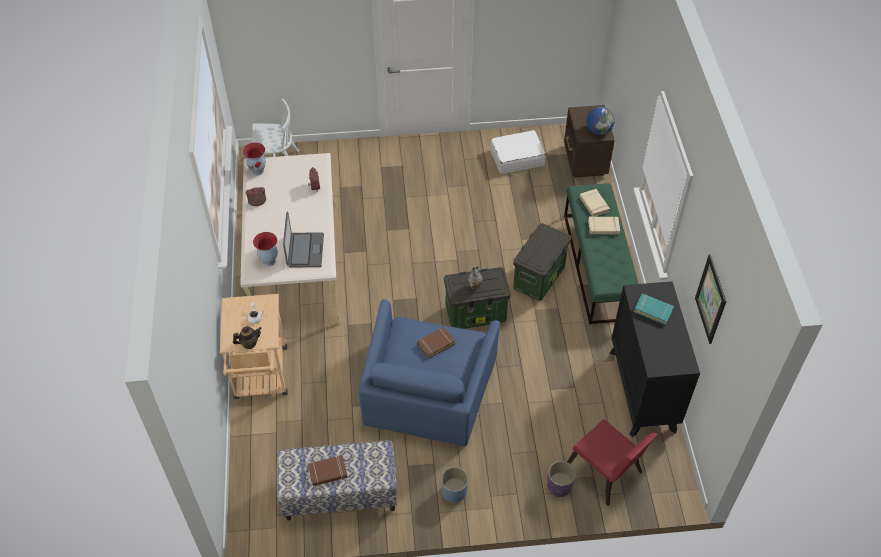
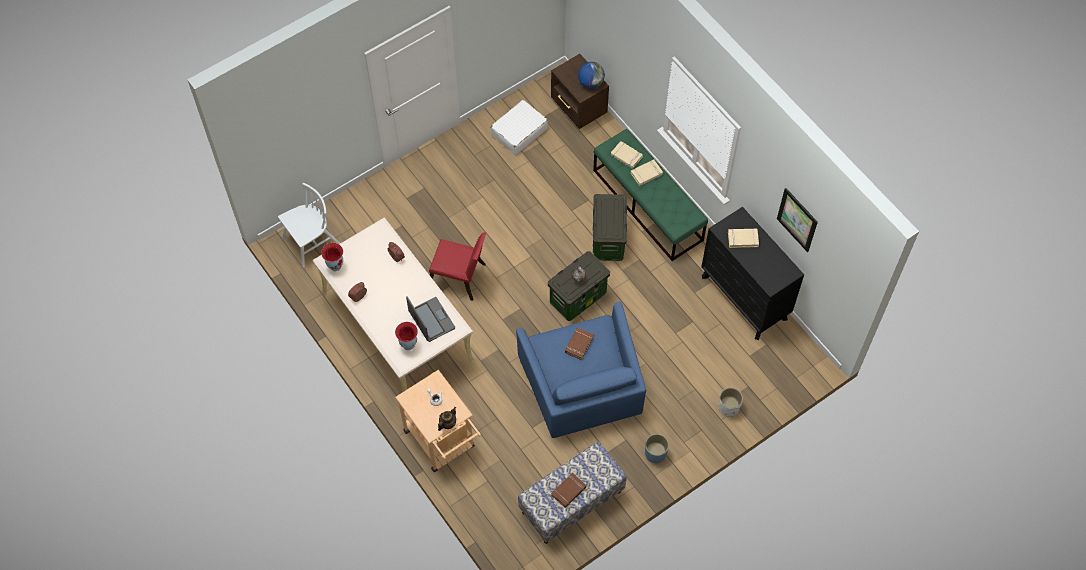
camera: 30 degrees left, 10 degrees up
purple planter [547,461,576,497] -> white planter [718,387,743,417]
red chair [567,419,658,505] -> red chair moved to [429,232,486,301]
turquoise book [634,293,674,325] -> beige book [728,228,759,248]

